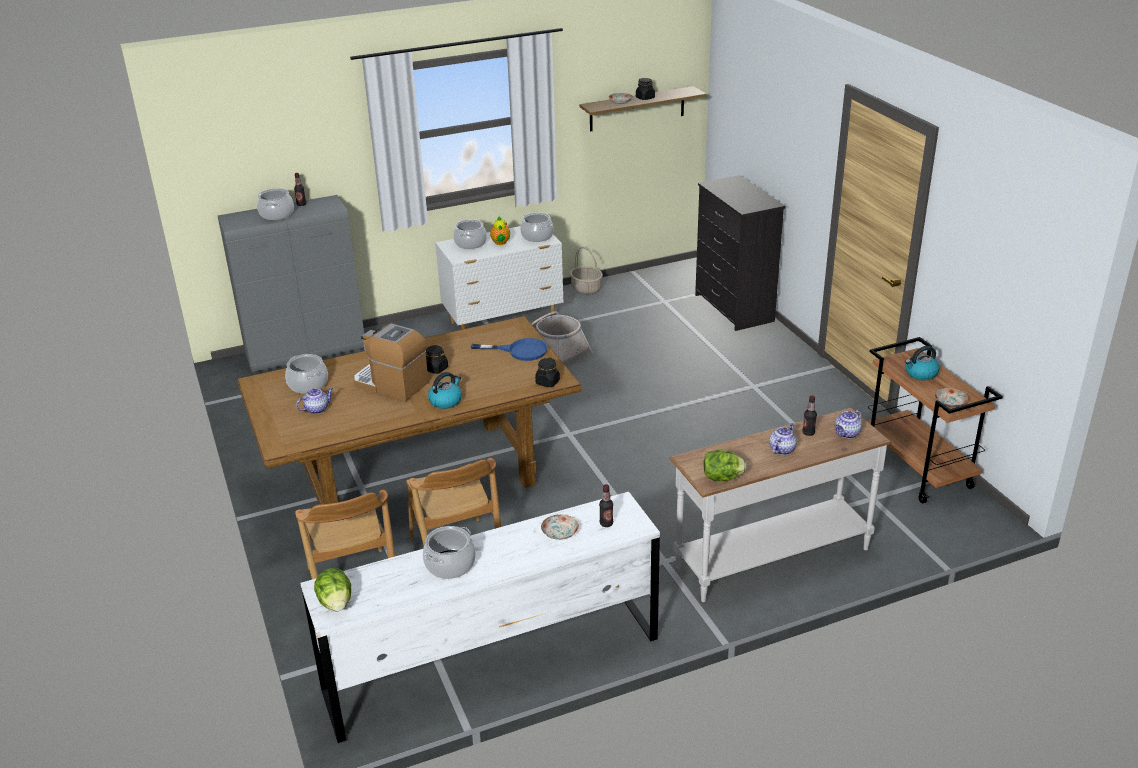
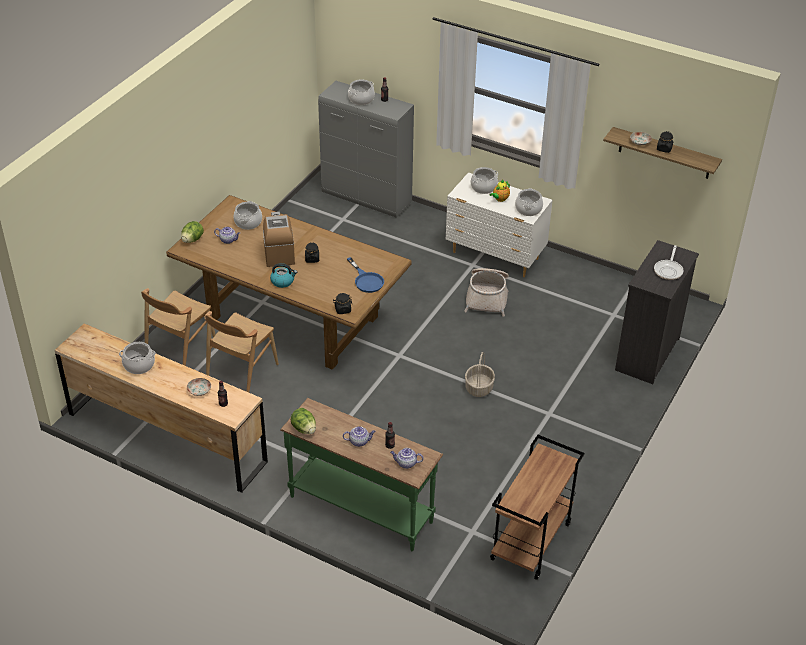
camera: 50 degrees right, 10 degrees up
white dresser [300,492,660,743] -> brown dresser [54,323,268,493]
lettuce [314,568,351,611] -> lettuce moved to [181,221,204,243]
basket [570,246,603,295] -> basket moved to [465,352,495,397]
white console table [669,408,892,602] -> green console table [280,398,443,551]
kettle [905,346,939,380] -> none
plate [935,388,968,407] -> none
none -> frying pan [654,245,683,280]

